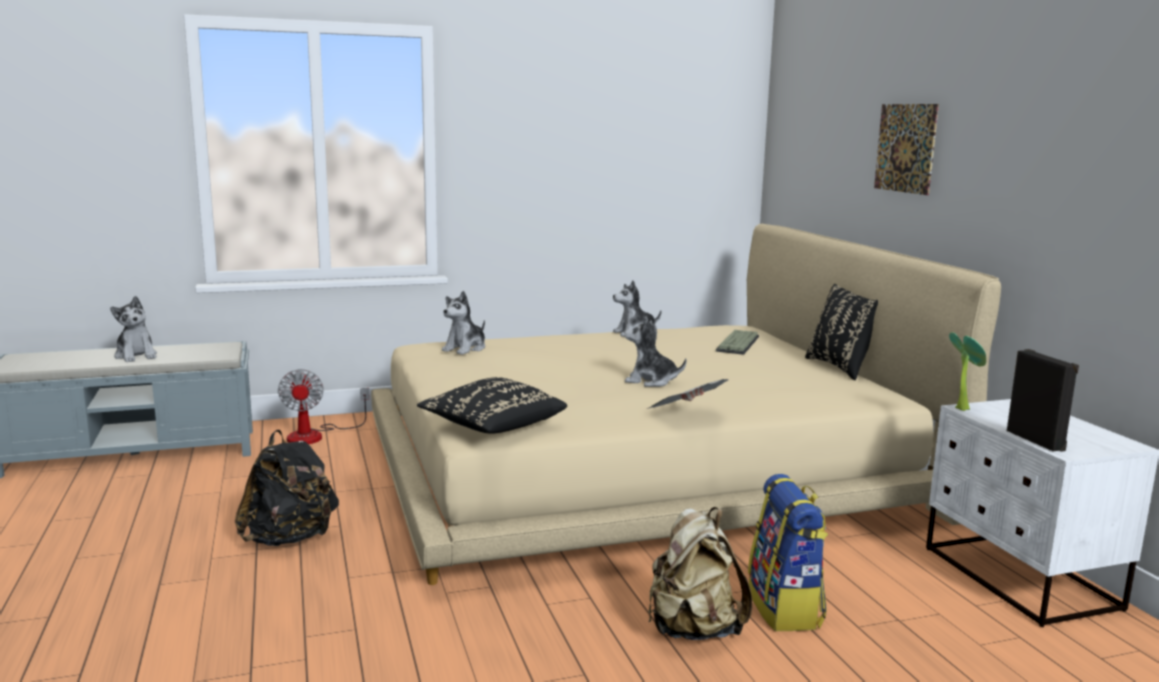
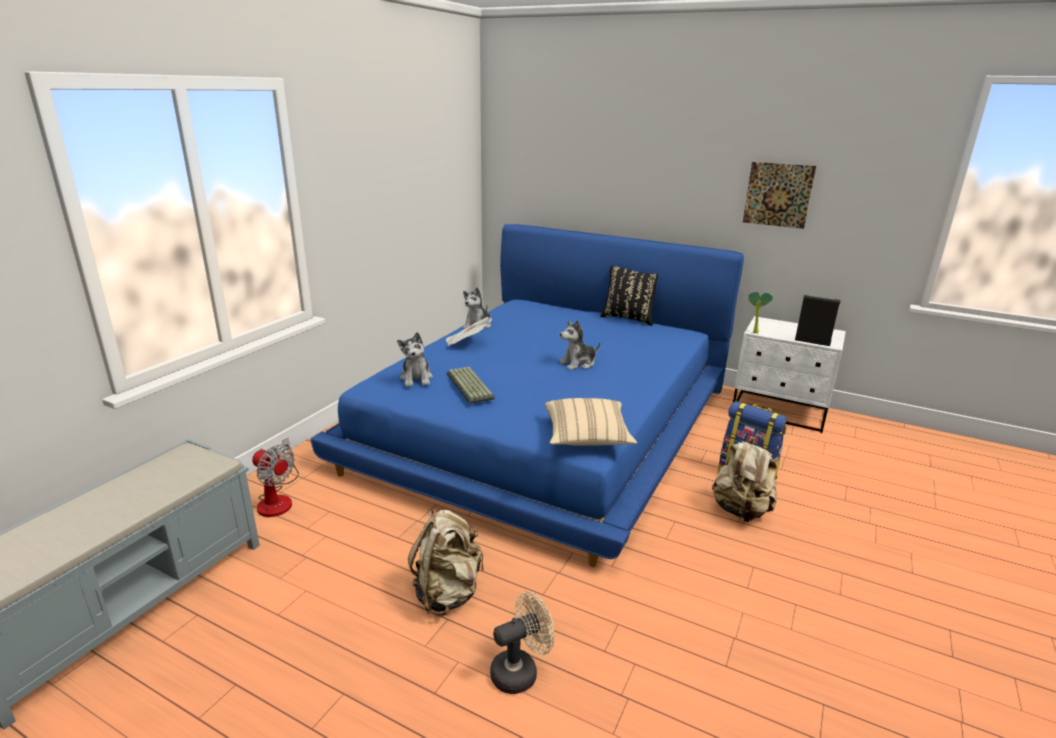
camera: 45 degrees left, 10 degrees up
plush toy [110,296,157,362] -> none
black backpack [235,430,339,546] -> beige backpack [408,510,484,616]
beige bed [371,224,1001,585] -> blue bed [311,224,744,567]
black pillow [417,377,567,434] -> beige pillow [545,398,637,446]
newspaper [647,379,729,409] -> newspaper moved to [446,317,492,346]
keyboard [716,330,759,355] -> keyboard moved to [447,367,495,404]
picture [874,104,939,195] -> picture moved to [743,162,816,229]
none -> beige fan [490,591,555,694]

